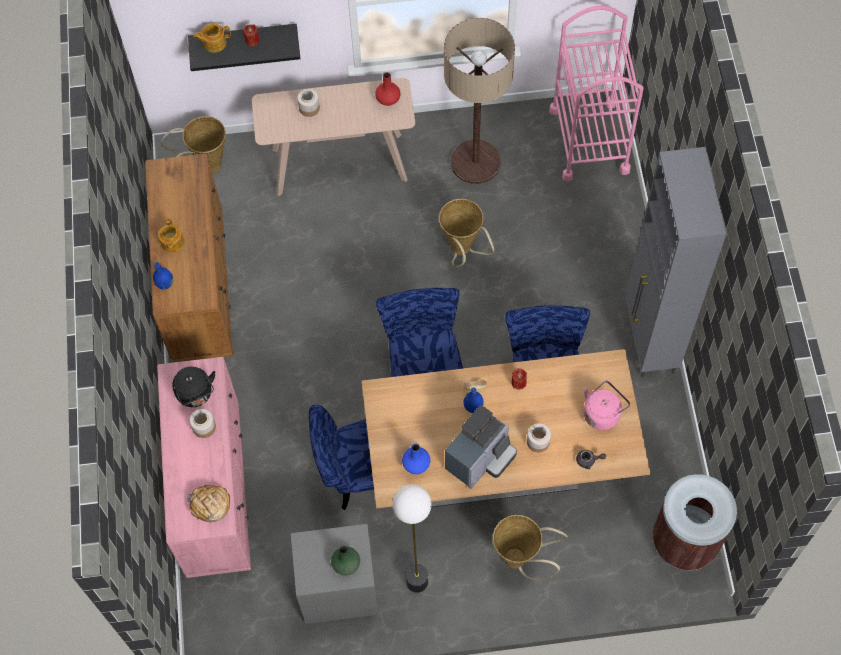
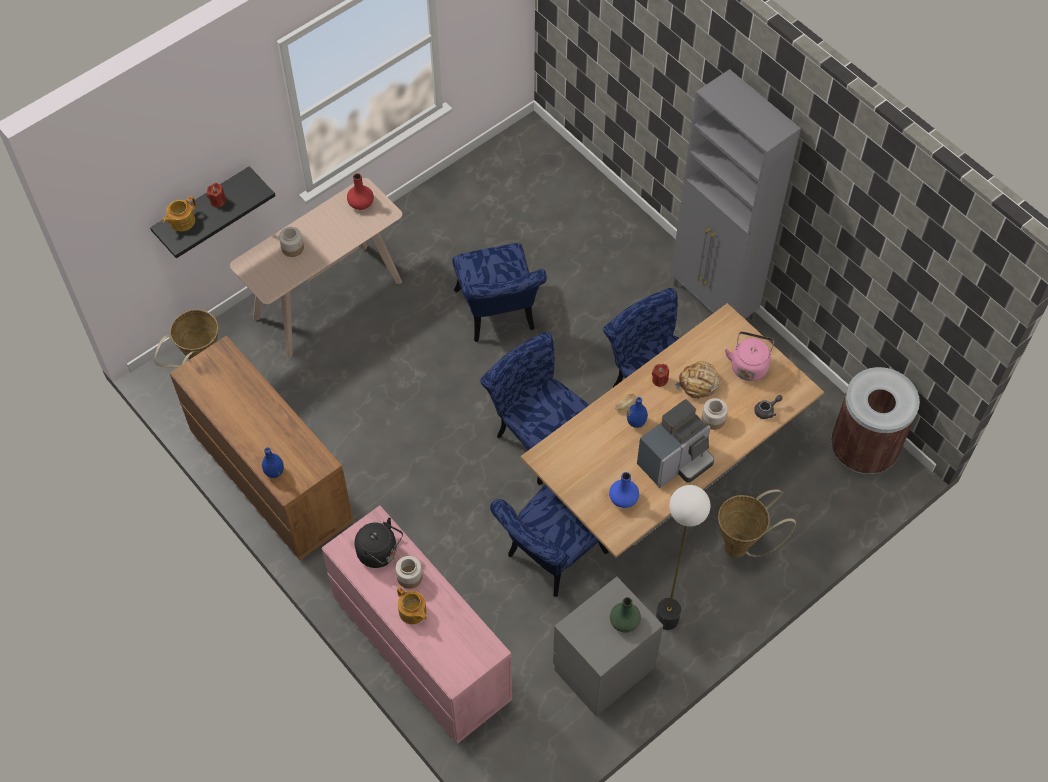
camera: 35 degrees left, 5 degrees down
teapot [158,218,184,253] -> teapot moved to [397,587,427,624]
bread [187,485,230,523] -> bread moved to [674,361,719,400]
basket [439,199,495,267] -> blue chair [452,243,547,342]
floor lamp [444,18,515,184] -> none
coffee machine [445,405,517,489] -> coffee machine turned 45 degrees clockwise [637,399,714,488]
pink cart [549,6,644,182] -> none

